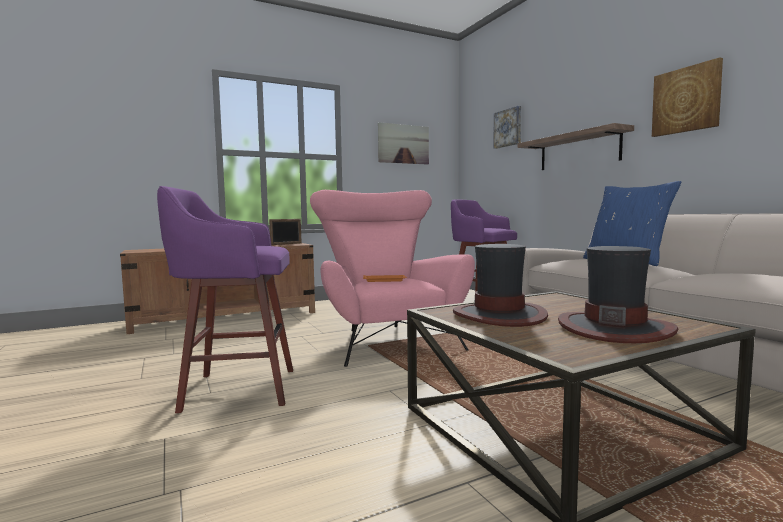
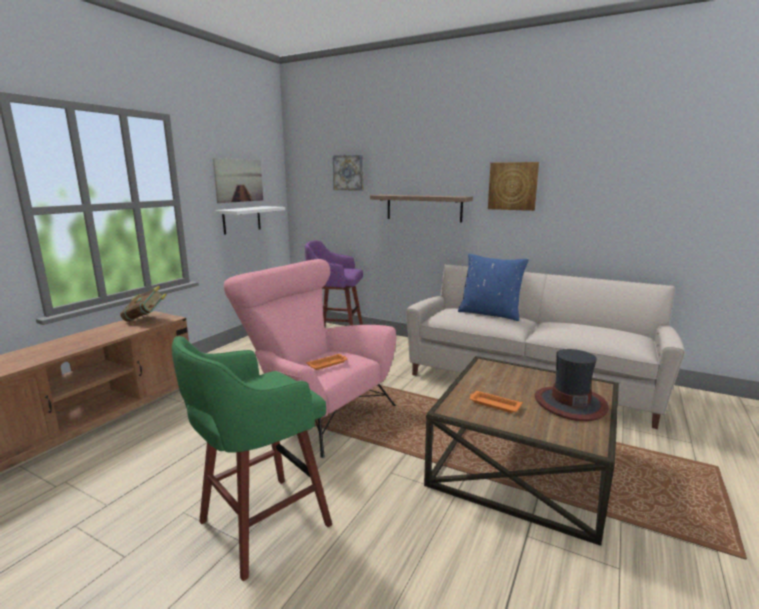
camera: 35 degrees left, 10 degrees up
purple stool [157,186,293,413] -> green stool [172,336,332,581]
picture frame [269,219,302,245] -> book [120,286,167,322]
hat [453,244,548,327] -> orange tray [469,391,522,413]
none -> white shelf [215,206,285,235]

